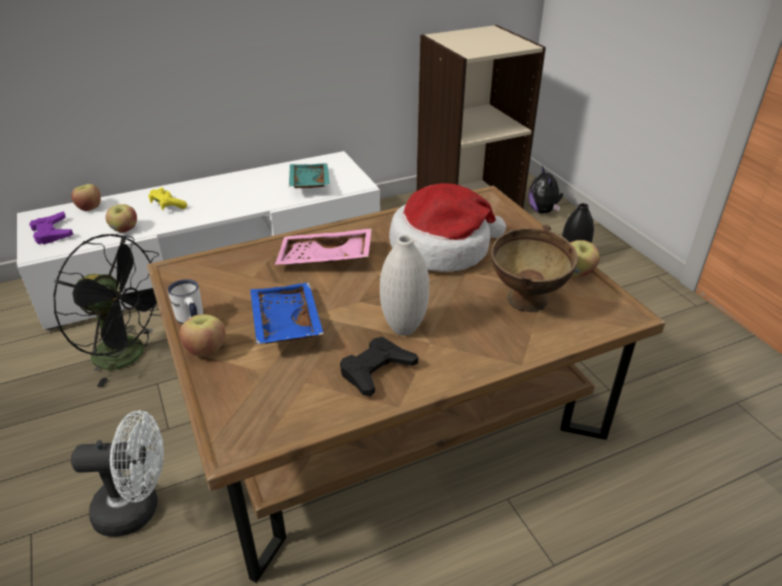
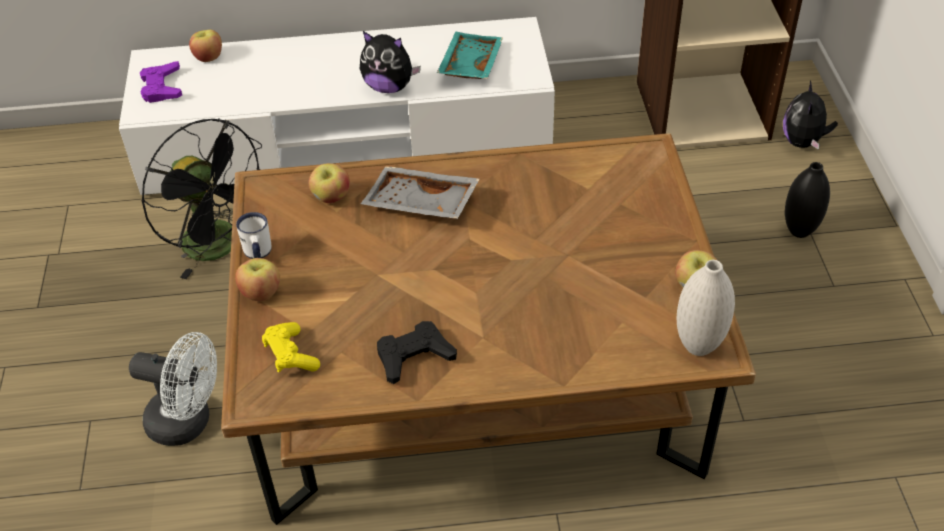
camera: 20 degrees right, 10 degrees up
apple [106,204,137,233] -> apple moved to [309,163,350,203]
yellow game controller [148,187,187,210] -> yellow game controller moved to [262,322,320,372]
blue tray [250,283,324,344] -> none
pink tray [275,228,372,265] -> grey tray [361,166,480,219]
white vase [380,235,429,336] -> white vase moved to [677,260,735,356]
hat [389,183,506,272] -> none
brown bowl [491,225,578,312] -> none
none -> plush toy [360,31,421,93]

